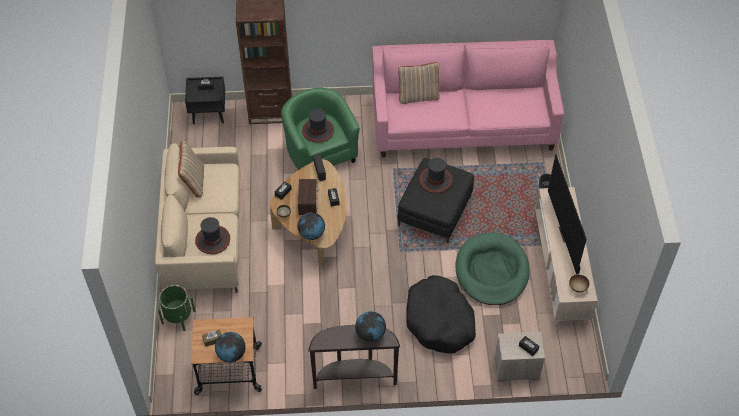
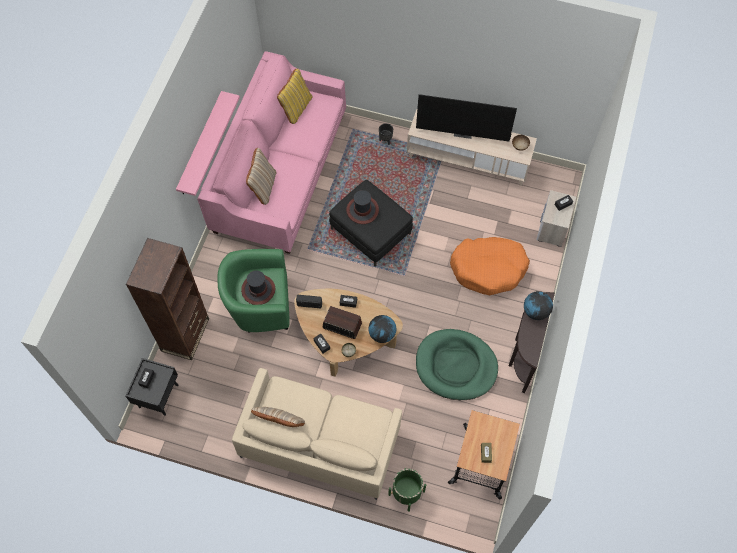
camera: 70 degrees left, 10 degrees up
hat [195,217,230,254] -> none
globe [215,332,246,363] -> none
black dog bed [406,275,476,354] -> orange dog bed [450,237,530,295]
green dog bed [455,232,530,305] -> green dog bed moved to [416,329,498,400]
none -> pink shelf [176,91,240,196]
none -> yellow pillow [277,69,312,124]

